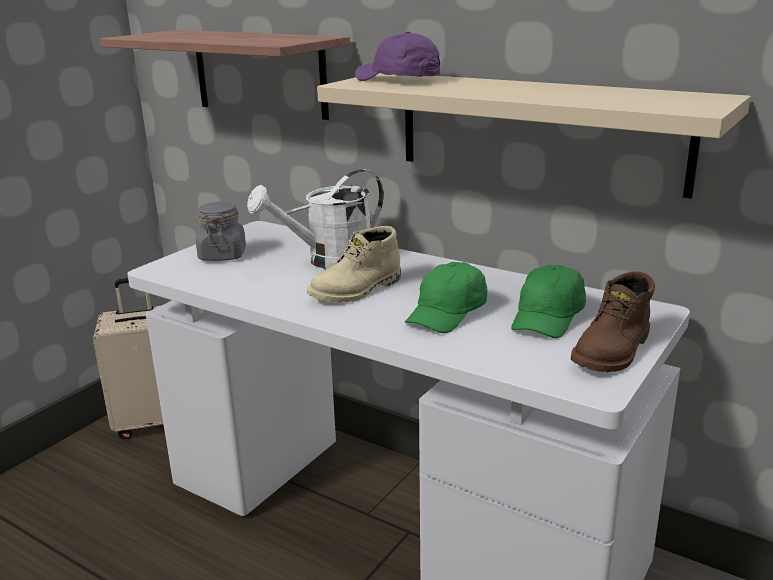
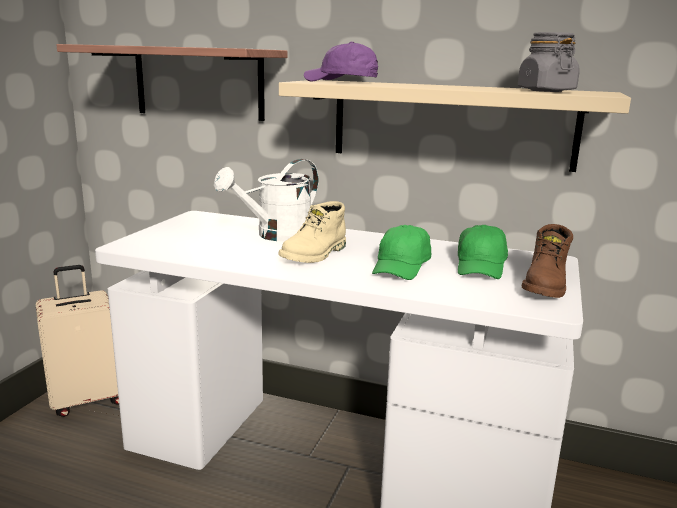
camera: 15 degrees left, 5 degrees down
grey jar [196,202,246,261] -> grey jar moved to [518,32,580,92]

